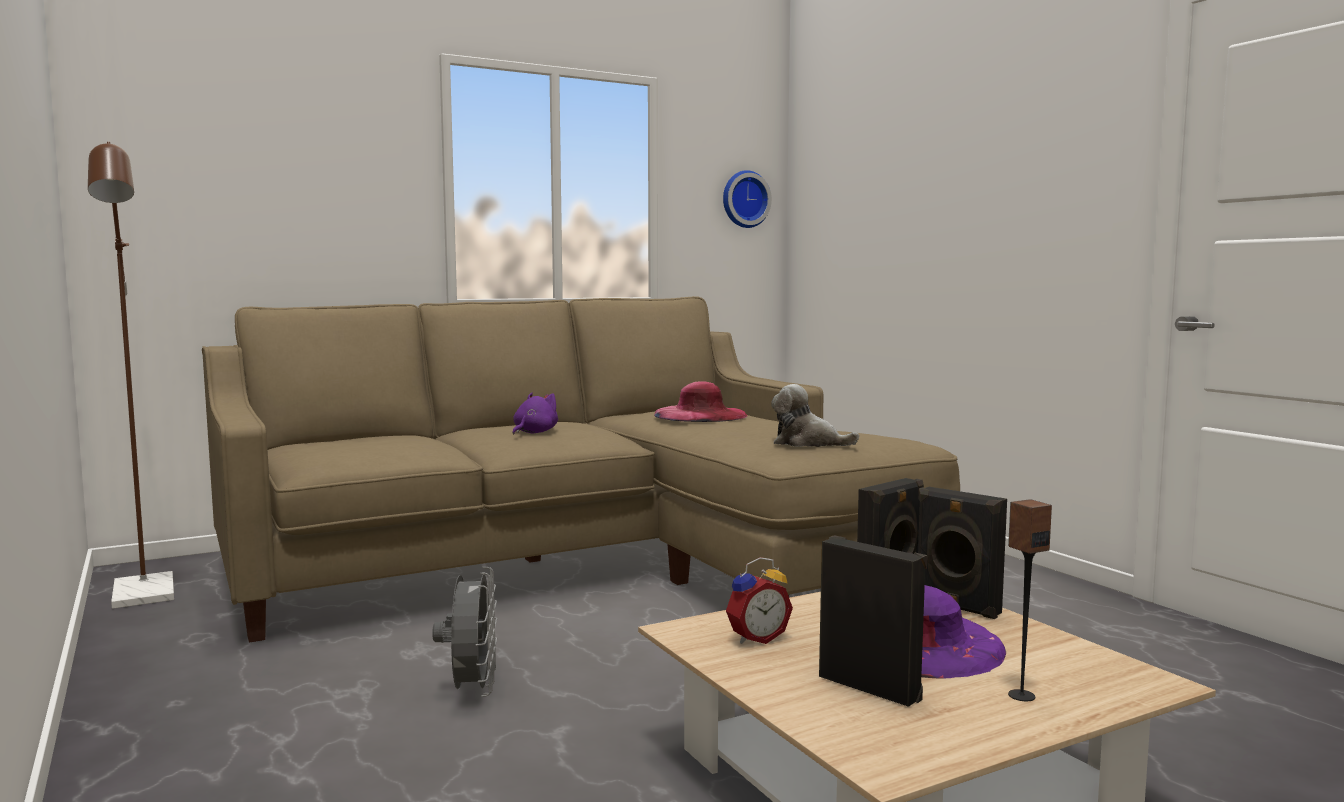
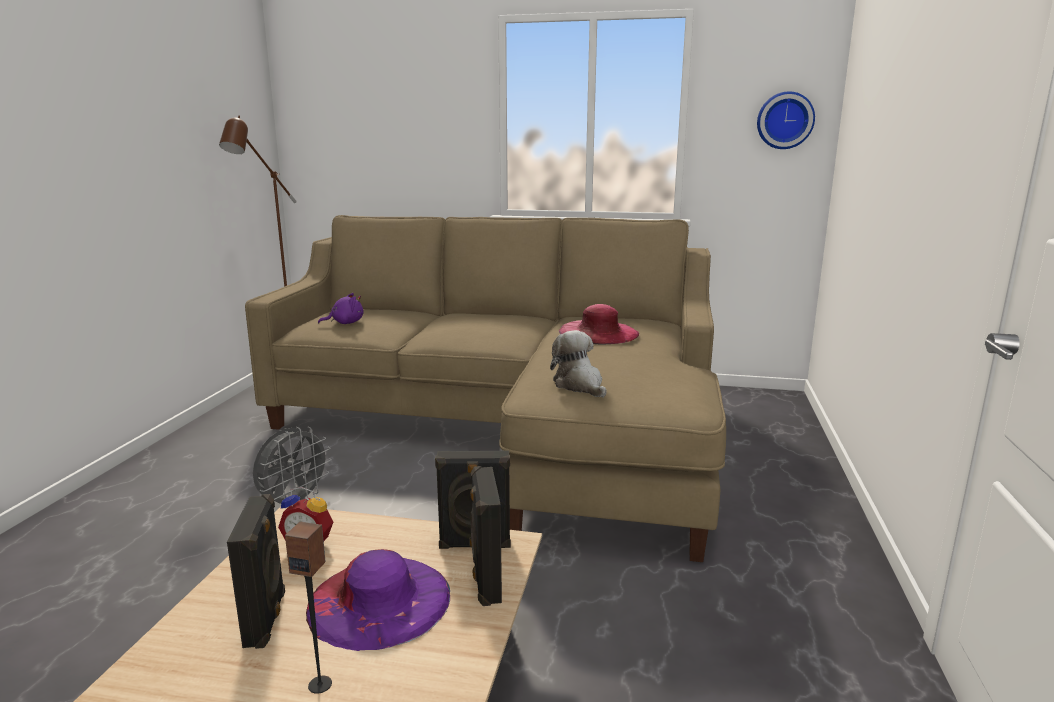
camera: 40 degrees right, 10 degrees up
purple plush toy [512,393,558,435] -> purple plush toy moved to [318,293,364,324]

